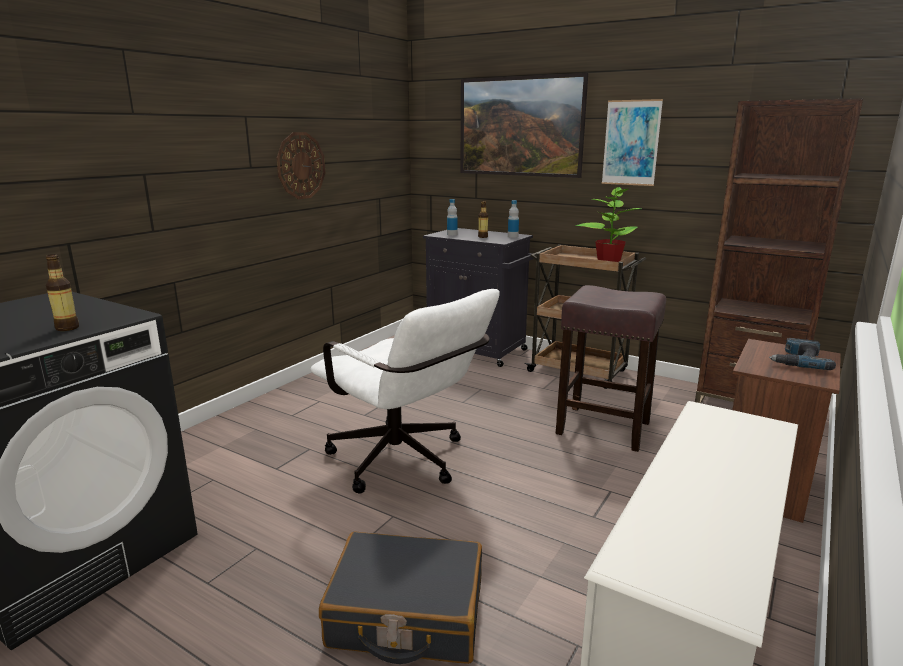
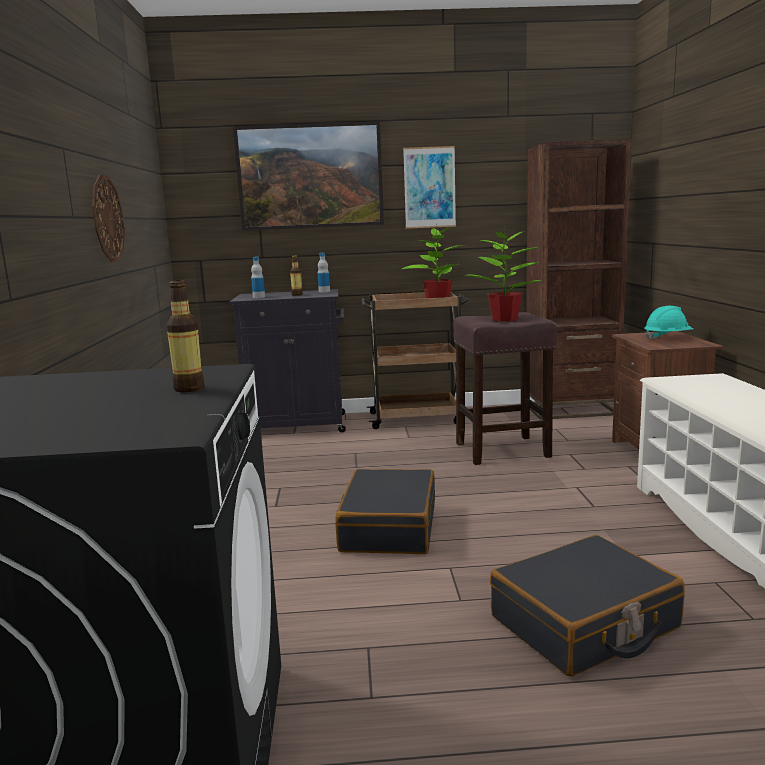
camera: 35 degrees left, 5 degrees down
white office chair [310,289,499,493] -> black suitcase [335,469,435,554]
power drill [769,338,836,370] -> turquoise hard hat [644,306,694,340]
none -> potted plant [464,228,540,322]

